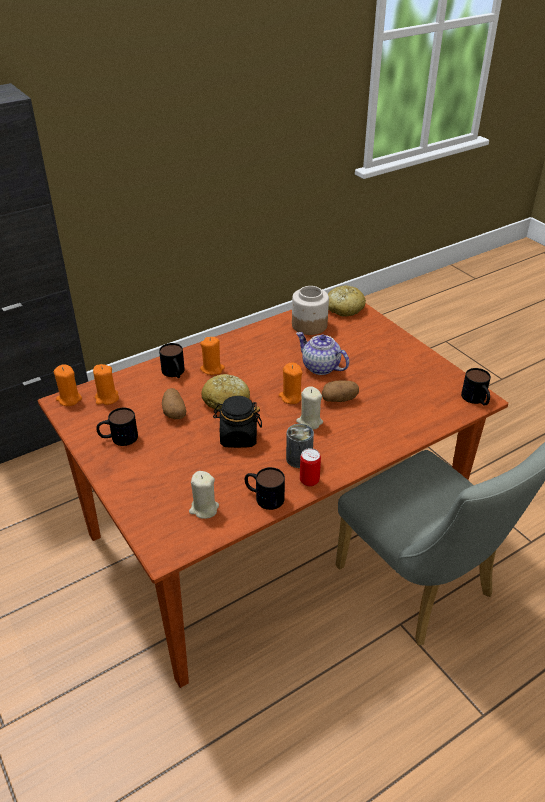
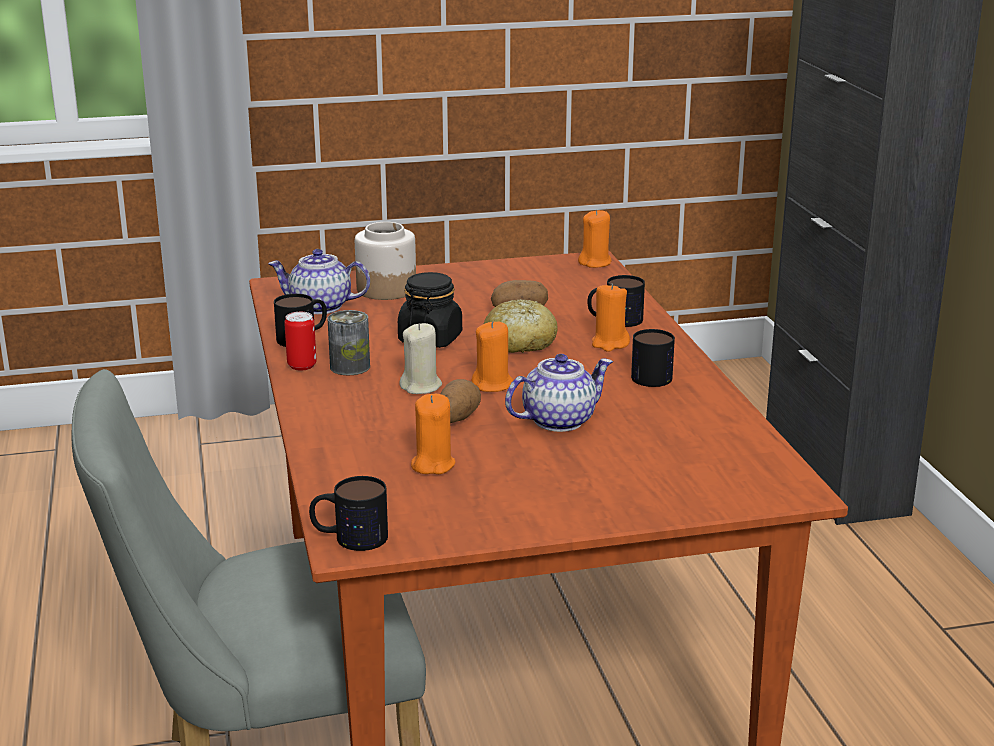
camera: 110 degrees right, 15 degrees down
orange candle [93,364,119,405] -> orange candle moved to [411,394,455,474]
mug [96,407,138,446] -> mug moved to [631,329,675,387]
beige candle [189,471,219,519] -> teapot [268,249,370,314]
jar [292,286,329,335] -> jar moved to [355,222,416,300]
bread [328,286,366,316] -> none

